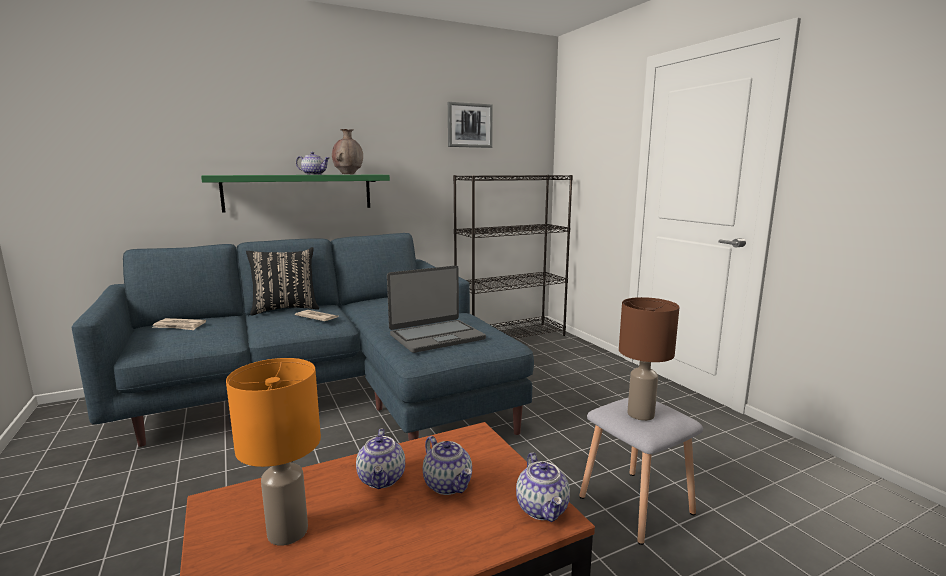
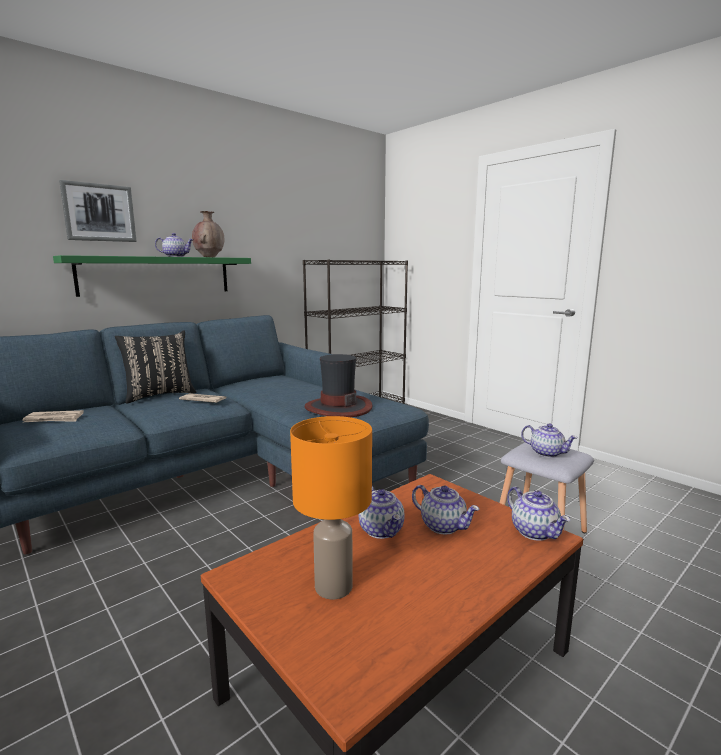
camera: 15 degrees left, 0 degrees up
laptop [387,265,486,353] -> hat [305,354,373,417]
picture [448,102,493,148] -> picture moved to [59,180,137,242]
brown table lamp [619,297,680,421] -> teapot [521,423,578,458]

